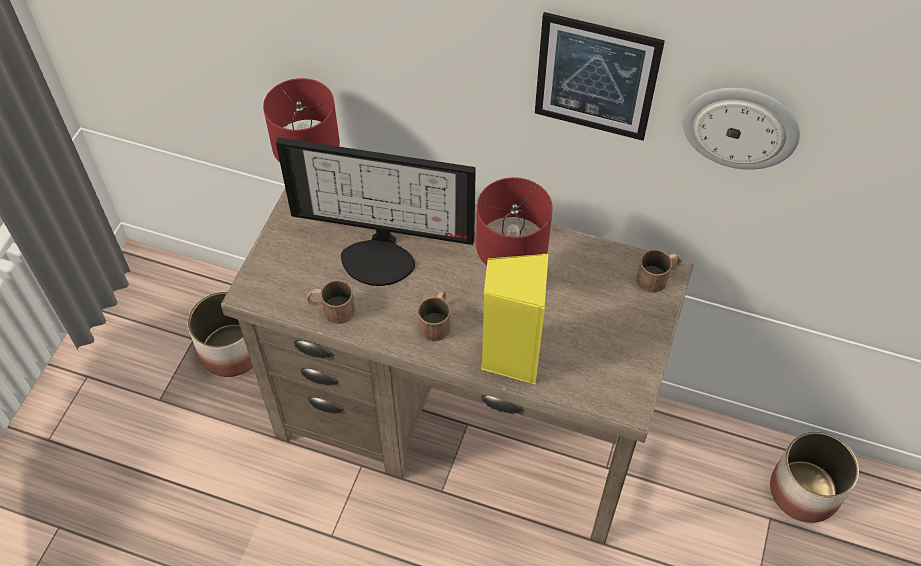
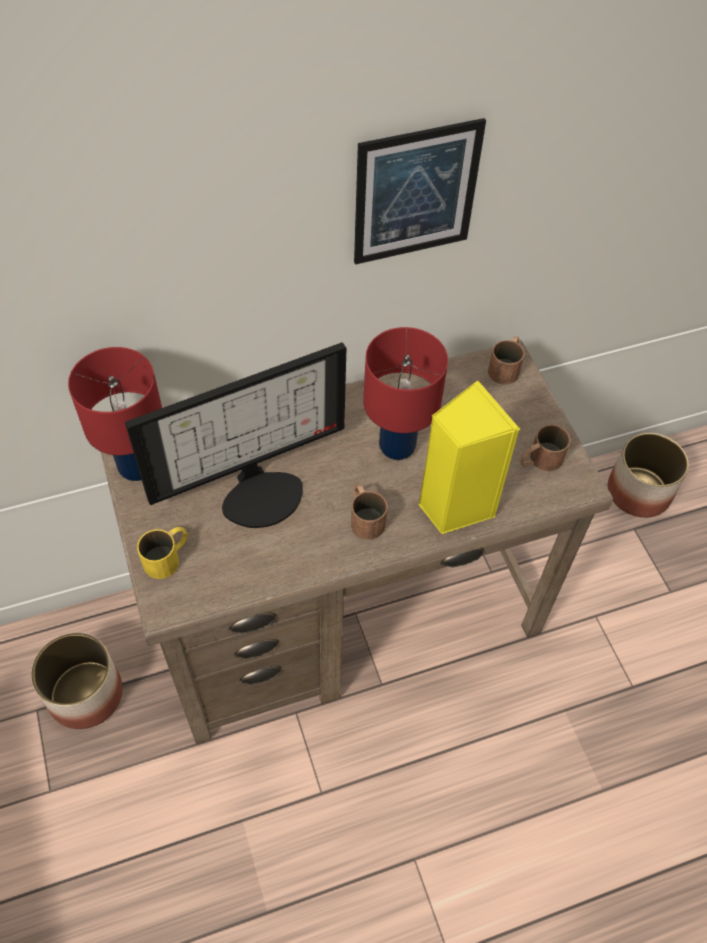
camera: 40 degrees left, 0 degrees up
brown mug [307,280,355,324] -> brown mug moved to [520,425,570,471]
wall clock [682,88,800,170] -> none
none -> yellow mug [137,527,188,579]

